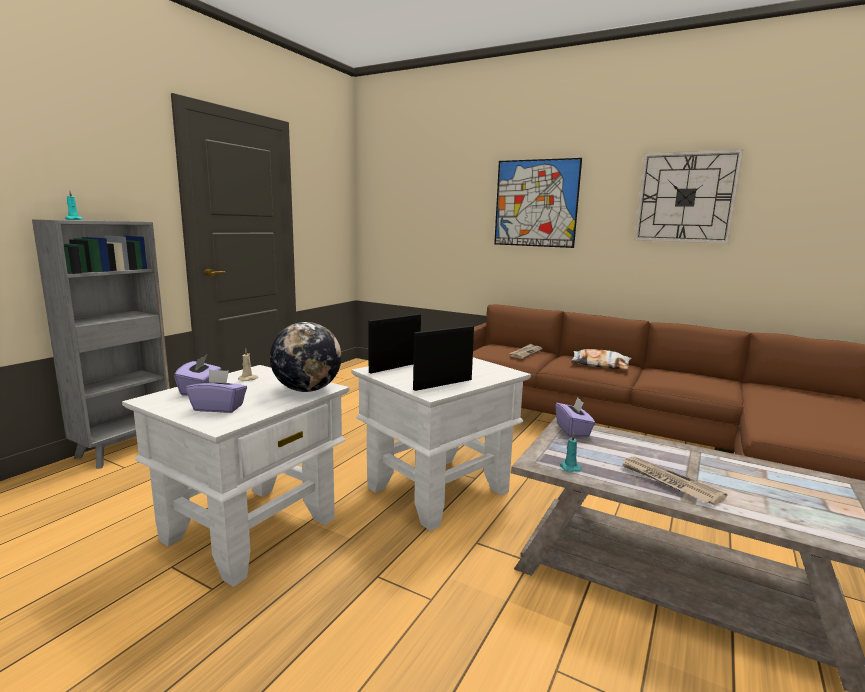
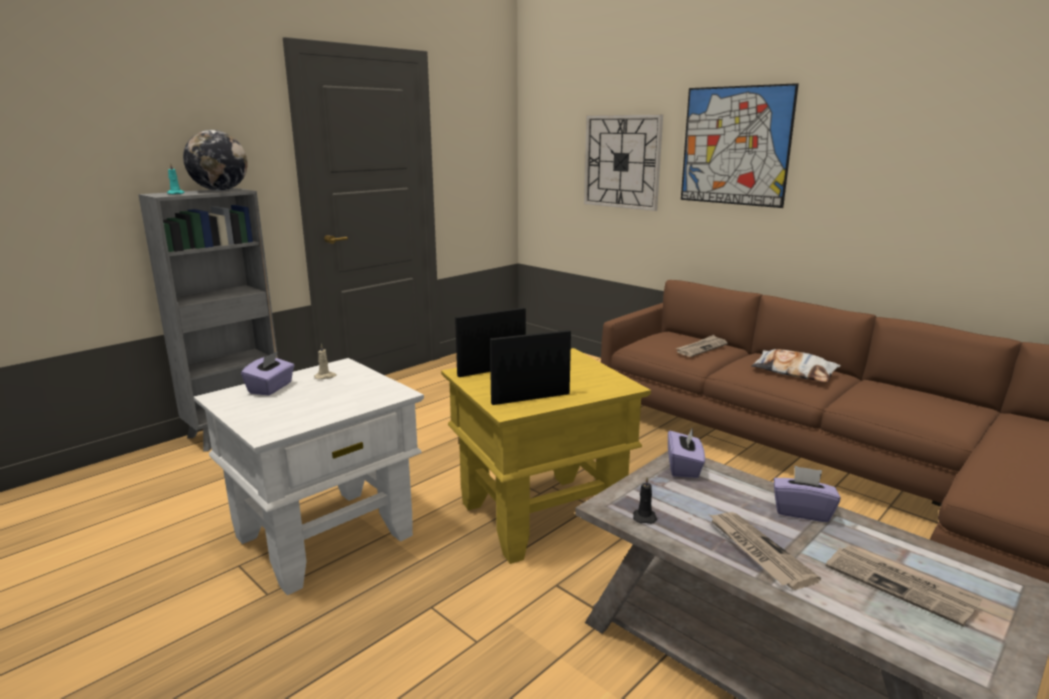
camera: 15 degrees right, 5 degrees up
purple tissue box [186,369,247,413] -> purple tissue box moved to [774,466,840,522]
globe [270,322,341,392] -> globe moved to [183,130,248,191]
white side table [351,357,531,531] -> yellow side table [441,348,651,564]
turquoise candle [560,432,582,472] -> black candle [633,477,657,524]
wall clock [634,149,744,244] -> wall clock moved to [584,114,663,211]
none -> newspaper [826,546,983,627]

